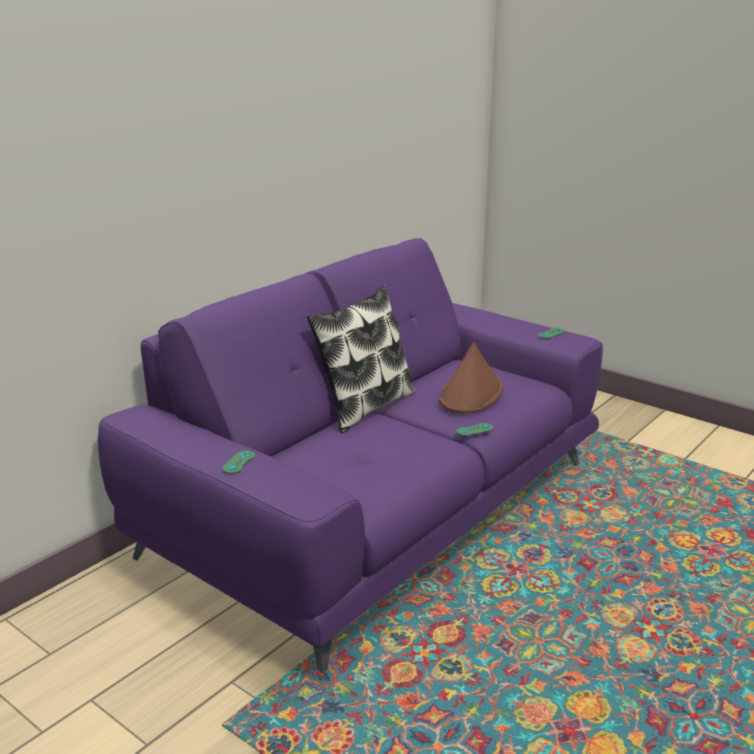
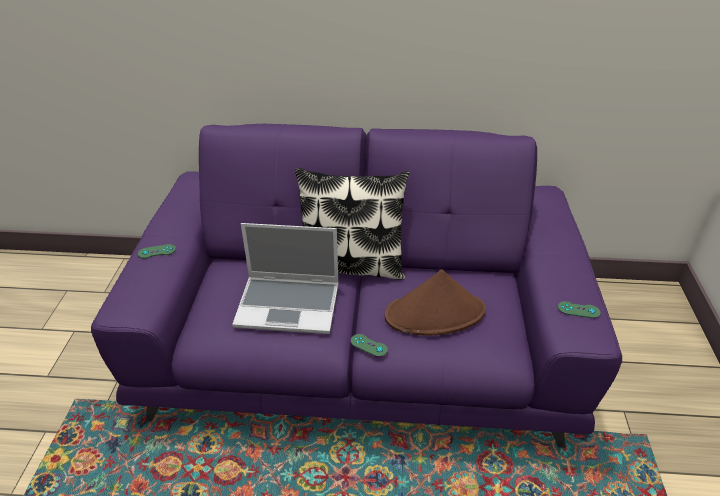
camera: 55 degrees right, 15 degrees up
none -> laptop [232,223,339,334]

